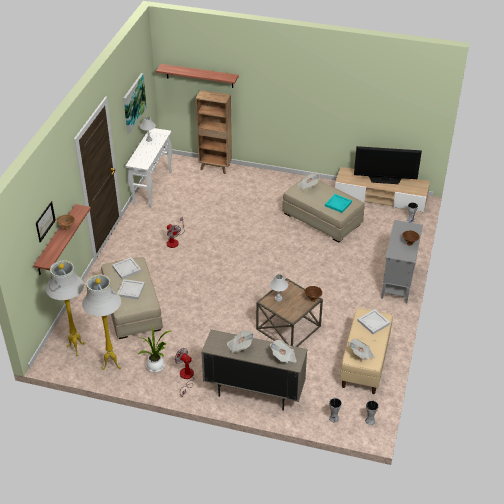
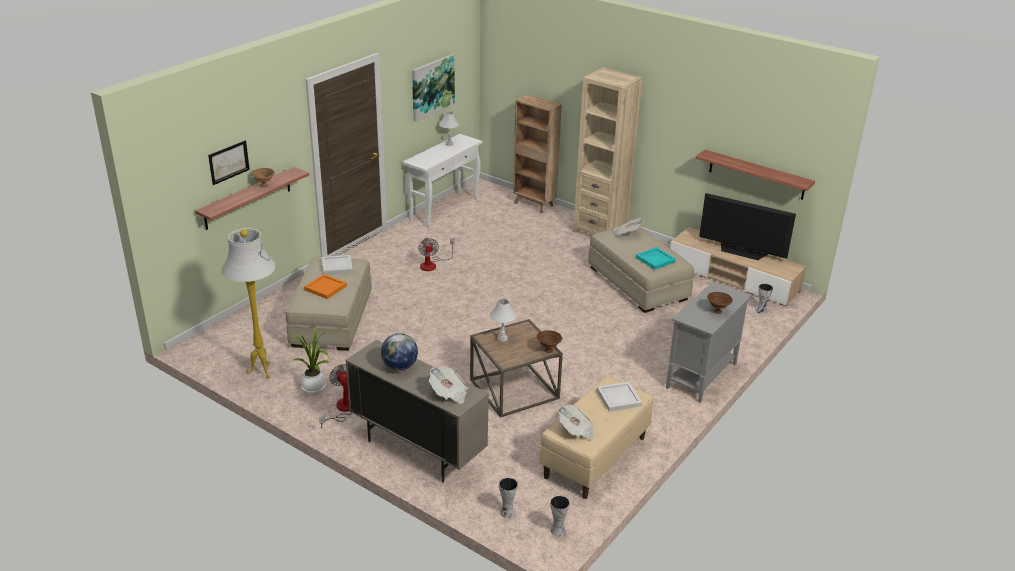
camera: 20 degrees right, 10 degrees down
white floor lamp [46,260,85,356] -> none
white tray [118,279,145,300] -> orange tray [304,274,347,299]
shelf [156,64,239,88] -> shelf moved to [695,150,815,200]
newspaper [227,330,254,353] -> globe [381,333,418,371]
none -> beige bookcase [573,67,643,234]

